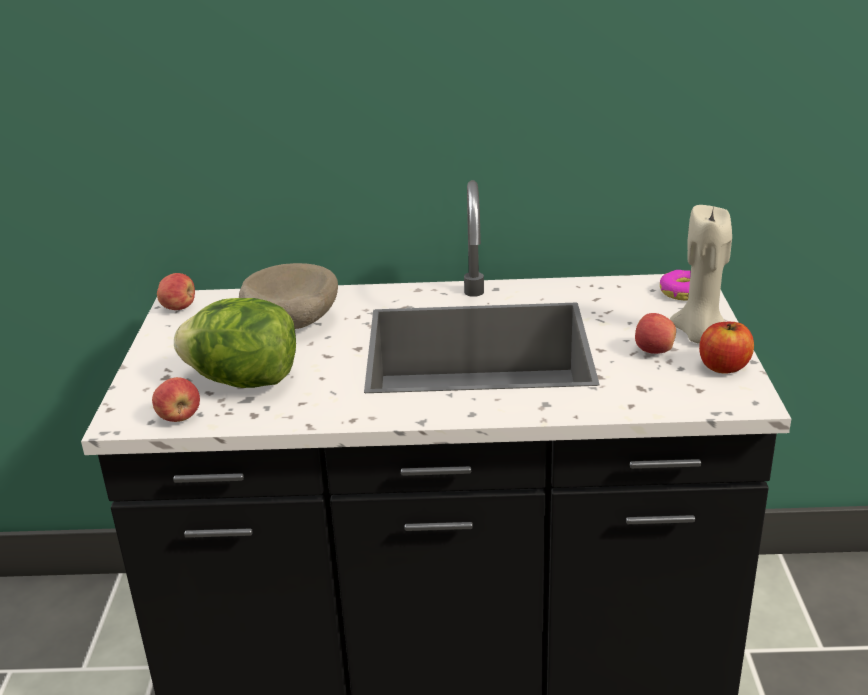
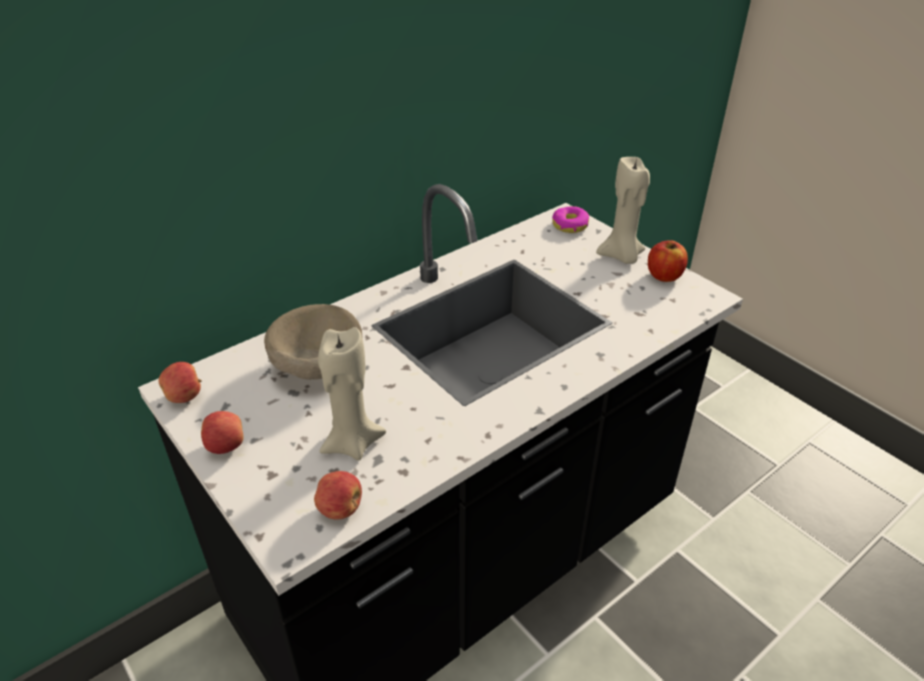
camera: 40 degrees left, 10 degrees up
lettuce [174,298,296,388] -> beige candle [318,327,386,461]
apple [635,313,676,354] -> apple moved to [201,411,244,454]

